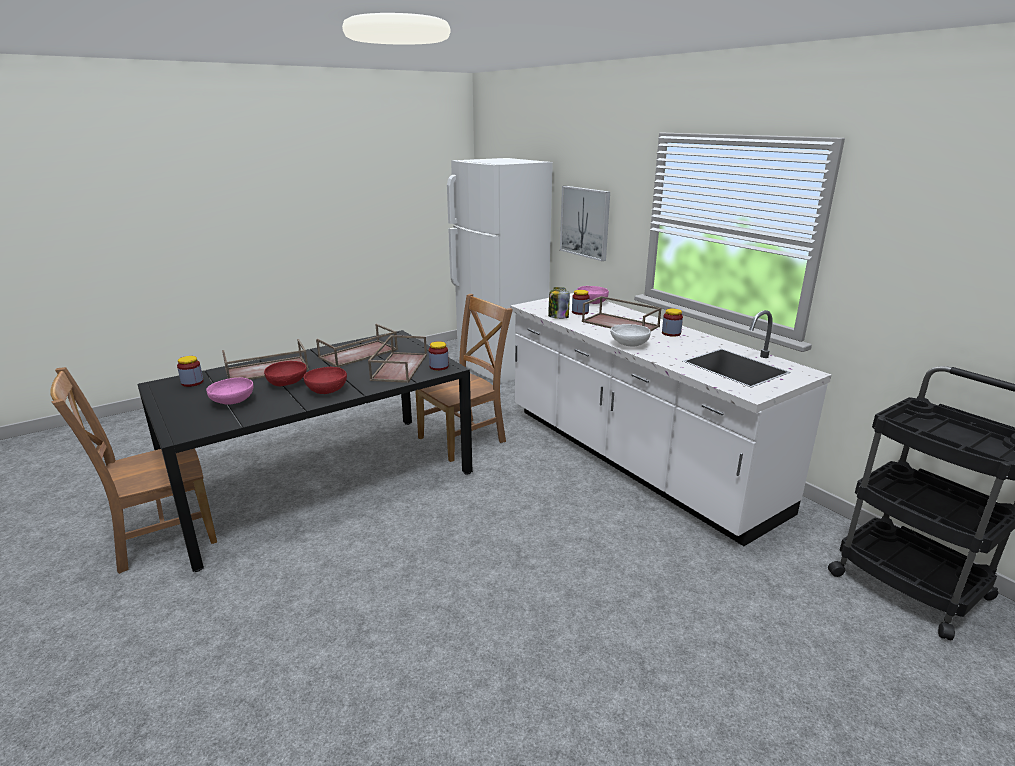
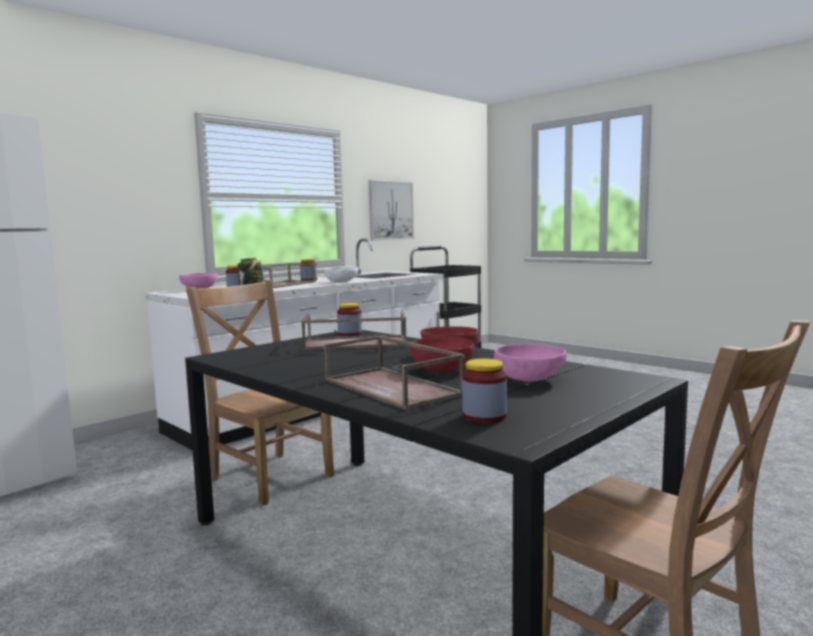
camera: 100 degrees left, 15 degrees down
brown tray [316,324,398,367] -> none
picture [560,186,610,261] -> picture moved to [368,180,414,241]

